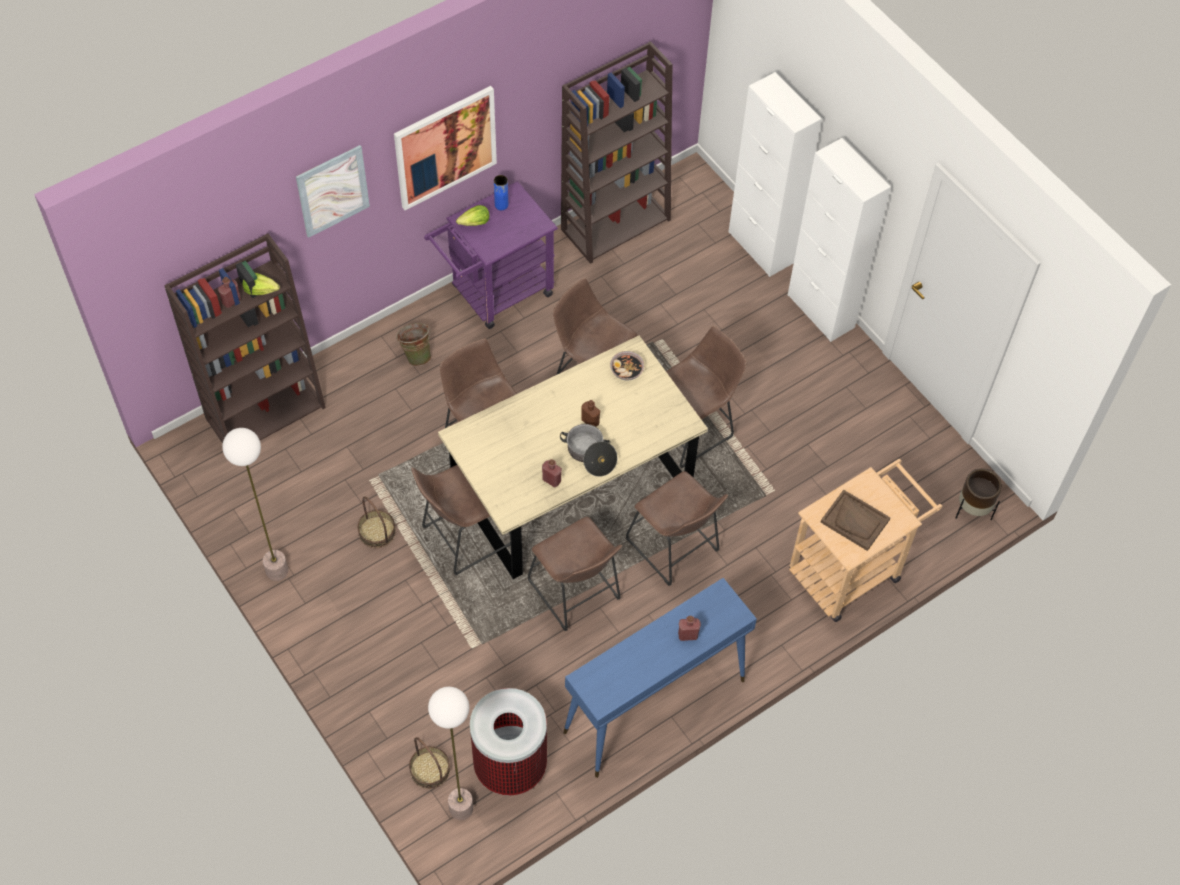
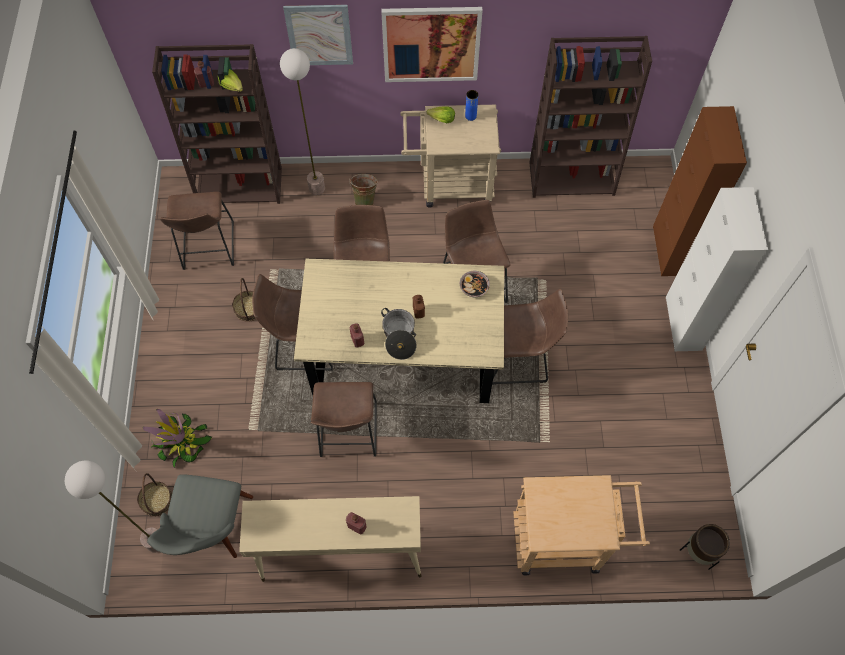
camera: 35 degrees right, 5 degrees up
floor lamp [222,428,288,581] -> floor lamp moved to [280,48,325,195]
purple cart [424,181,558,329] -> beige cart [401,105,501,208]
trash can [470,688,547,796] -> grey chair [147,474,253,558]
blue console table [563,578,757,778] -> beige console table [239,496,421,582]
brown stool [626,471,728,586] -> brown stool moved to [160,192,234,270]
white cabinet [728,72,822,277] -> brown cabinet [653,106,747,276]
brown tray [820,490,890,551] -> none
none -> potted plant [143,409,212,468]

